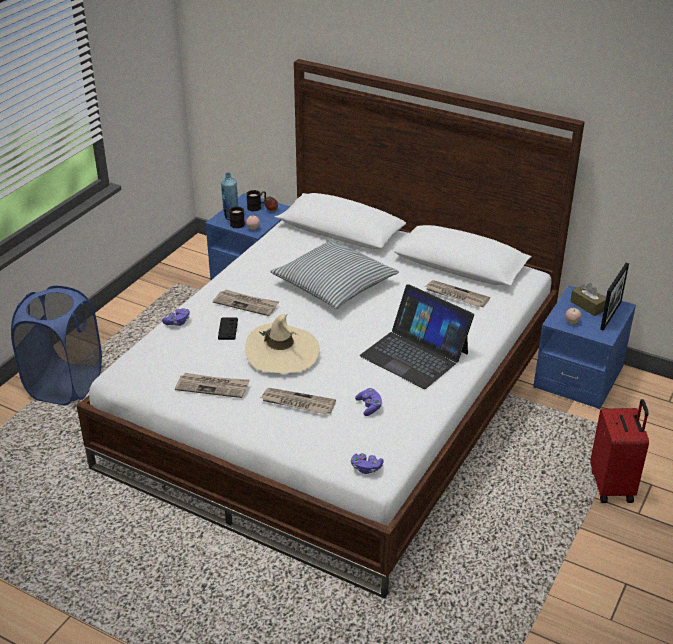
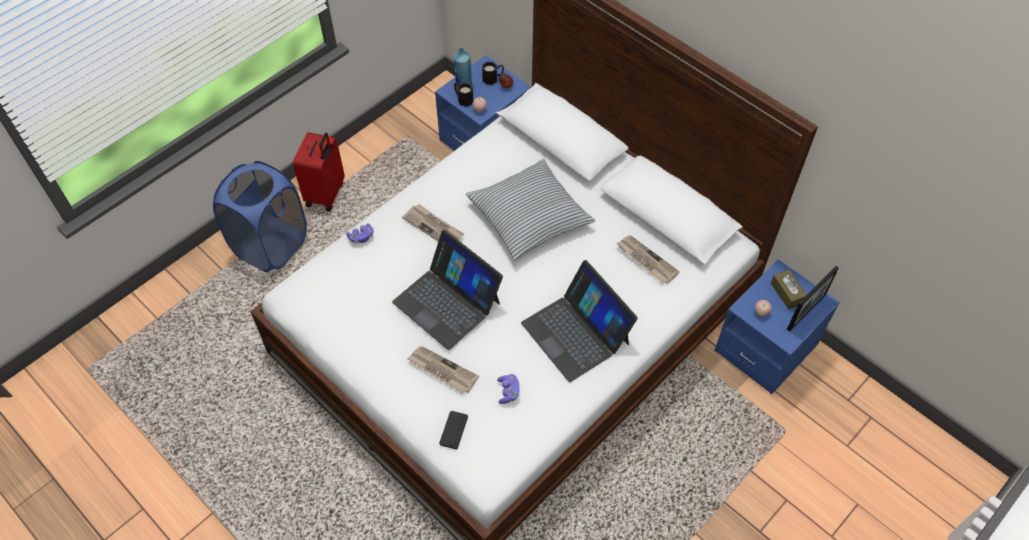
camera: 15 degrees right, 20 degrees up
newspaper [175,373,250,398] -> none
black game controller [218,317,238,340] -> black game controller moved to [439,411,468,449]
beige hat [245,314,320,373] -> laptop [392,230,503,350]
purple game controller [351,453,383,474] -> none
red suitcase [590,399,649,503] -> red suitcase moved to [293,132,345,211]

